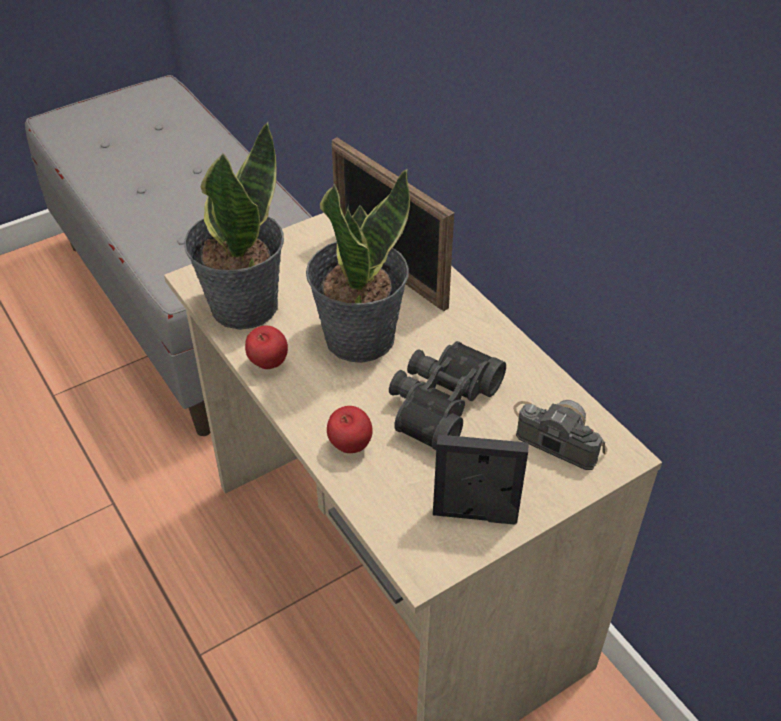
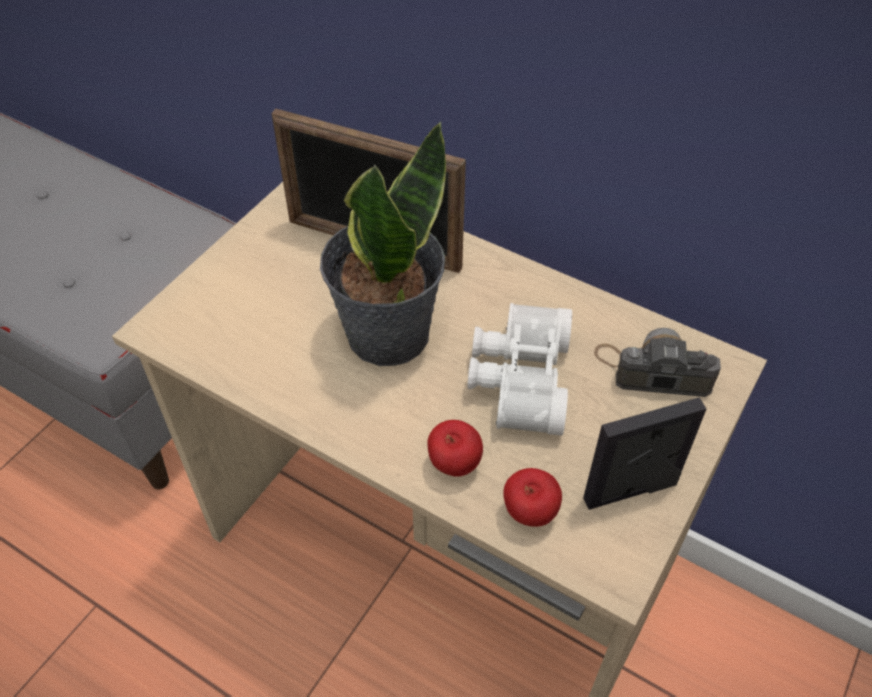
camera: 25 degrees left, 5 degrees up
potted plant [184,122,284,330] -> none
apple [245,326,288,369] -> apple moved to [503,468,562,527]
black binoculars [389,341,506,450] -> white binoculars [467,303,572,436]

